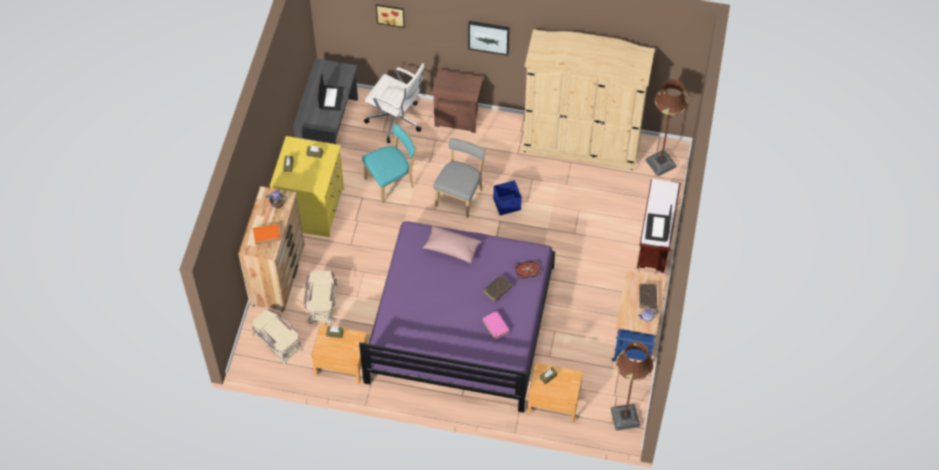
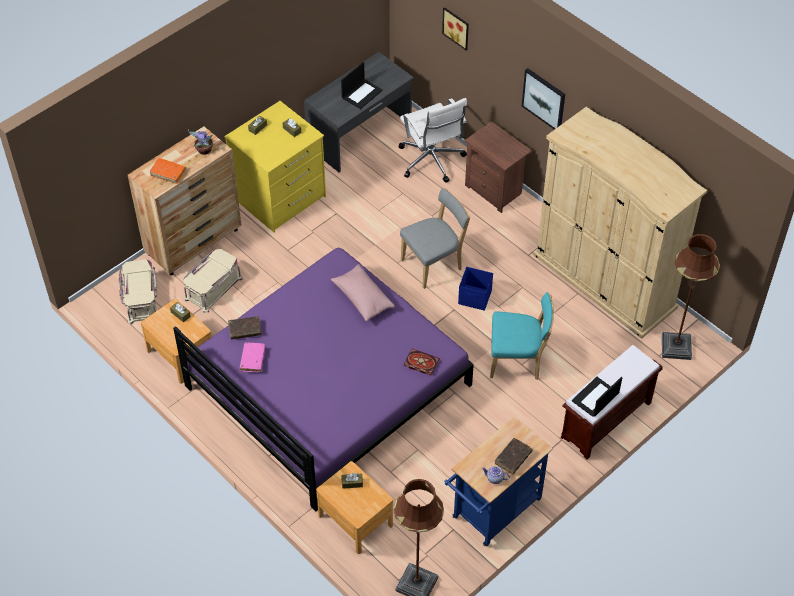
camera: 35 degrees right, 5 degrees down
turquoise chair [362,124,417,204] -> turquoise chair moved to [490,292,554,380]
pink book [482,311,510,339] -> pink book moved to [240,343,266,372]
brown book [483,275,512,302] -> brown book moved to [228,316,261,339]

